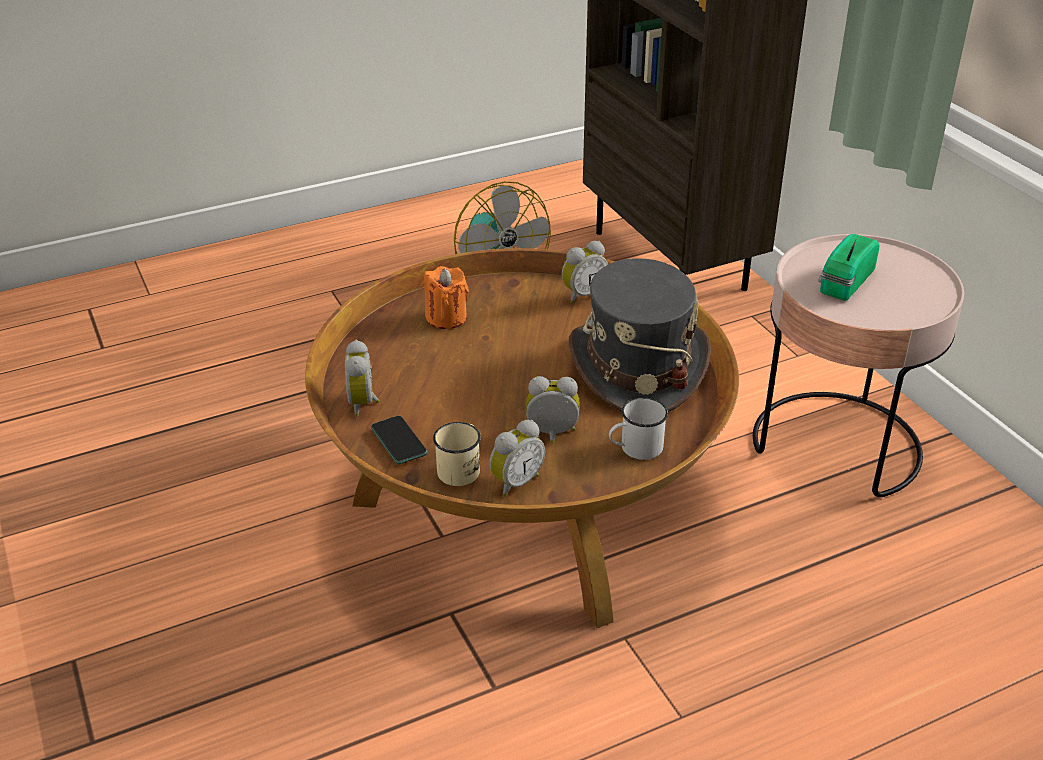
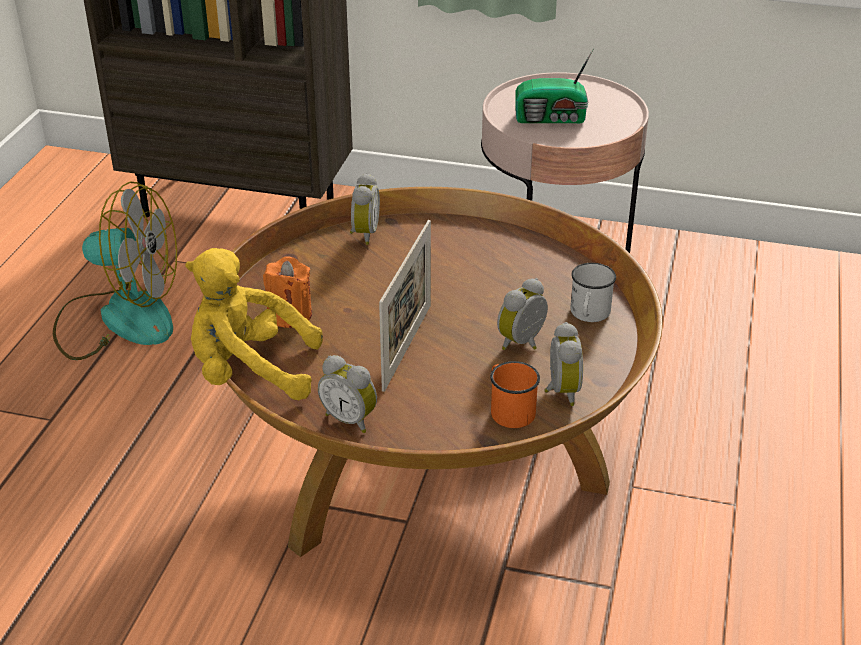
camera: 50 degrees left, 0 degrees up
phone [371,416,427,464] -> none
beige mug [433,422,481,486] -> orange mug [490,361,540,428]
grey hat [569,258,711,412] -> none
radio [818,234,879,301] -> radio turned 75 degrees counterclockwise [515,48,594,123]
none -> yellow plush toy [185,248,323,400]
none -> picture frame [379,220,431,392]

